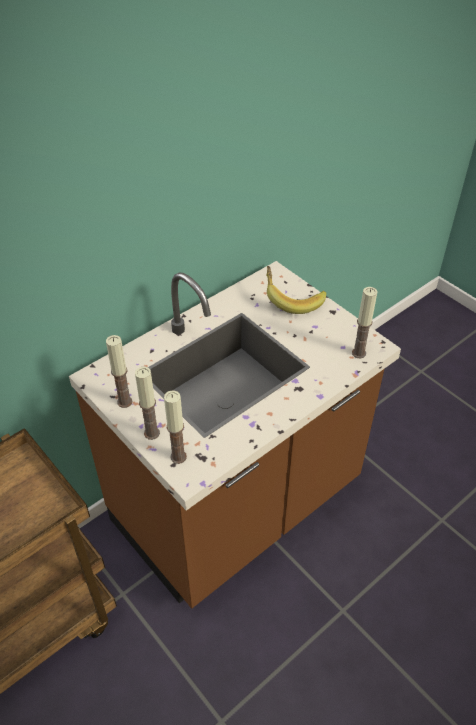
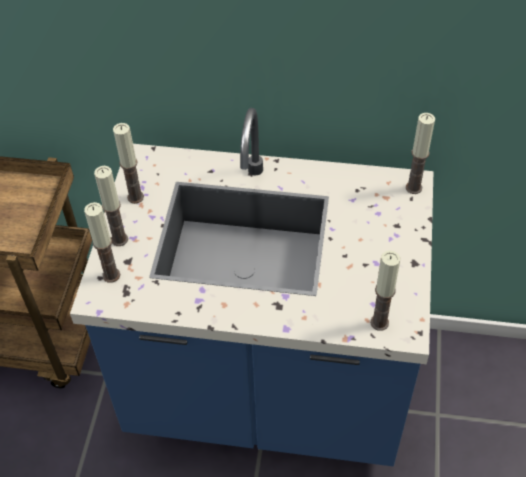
camera: 50 degrees right, 5 degrees up
brown counter [69,261,401,608] -> blue counter [70,108,434,466]
banana [266,266,326,314] -> none
none -> candle [406,113,435,194]

